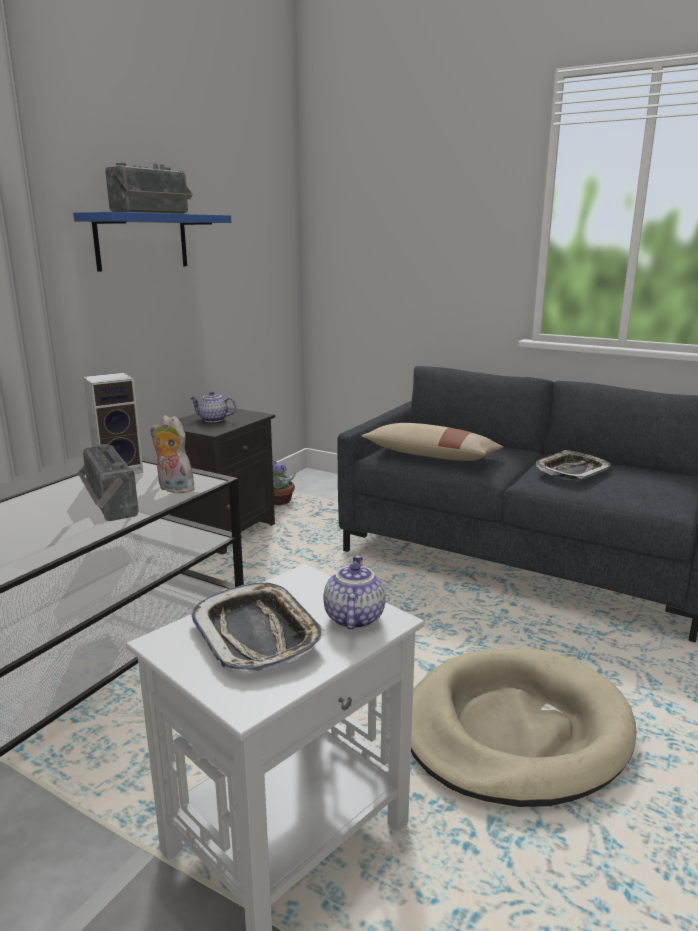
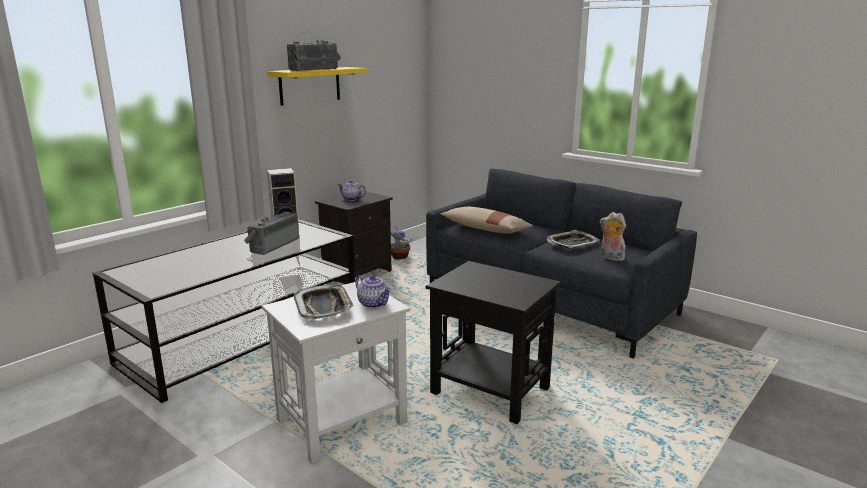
camera: 10 degrees right, 0 degrees up
blue shelf [73,212,231,272] -> yellow shelf [267,67,367,106]
radio [78,444,138,521] -> radio turned 45 degrees clockwise [244,212,299,255]
plush toy [150,415,198,493] -> plush toy moved to [600,212,626,261]
teapot [324,555,385,629] -> teapot turned 120 degrees clockwise [355,275,391,308]
beige dog bed [411,648,637,807] -> black side table [425,261,561,424]

